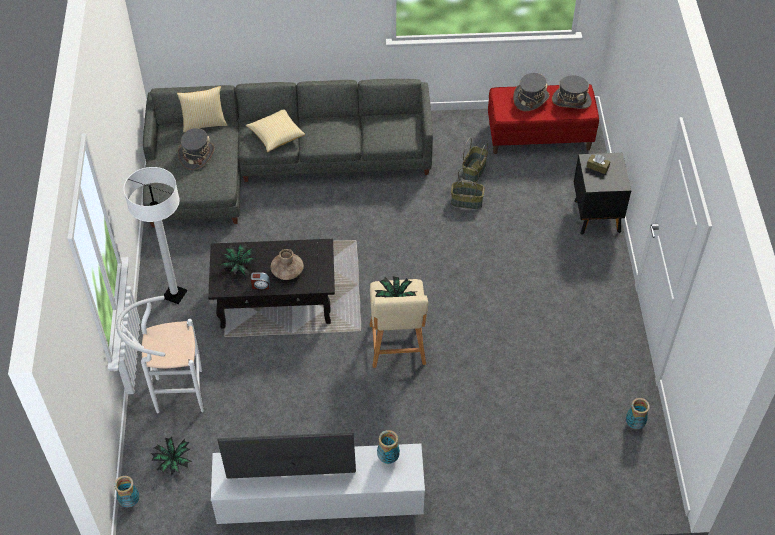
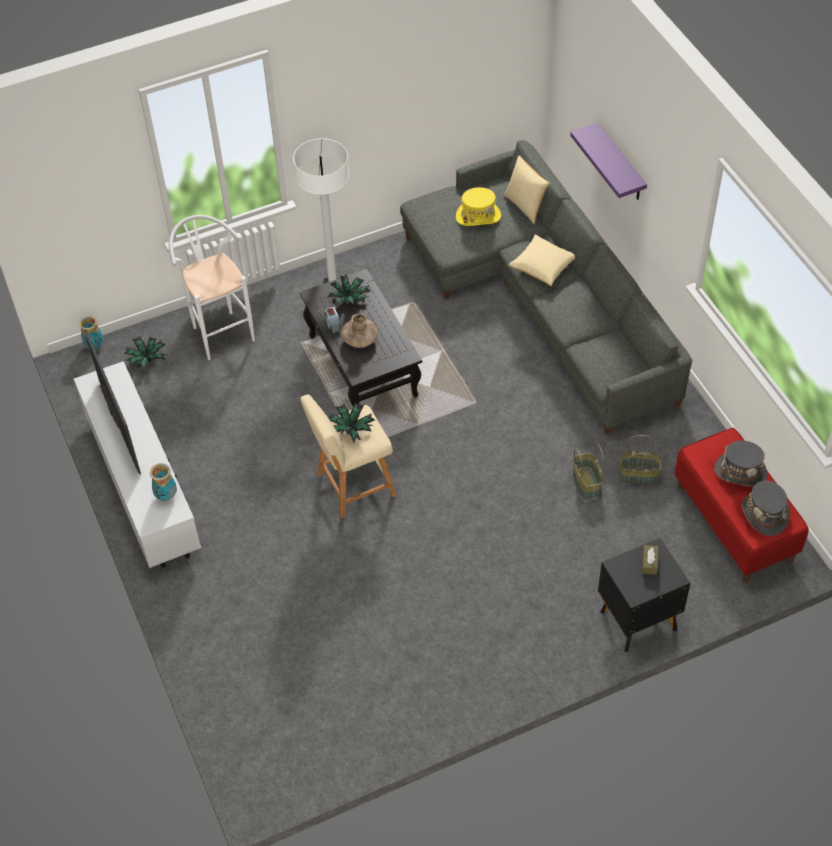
camera: 70 degrees right, 0 degrees up
grey hat [178,128,215,170] -> yellow hat [456,187,501,226]
vase [626,398,650,429] -> none
none -> purple shelf [570,123,647,200]

